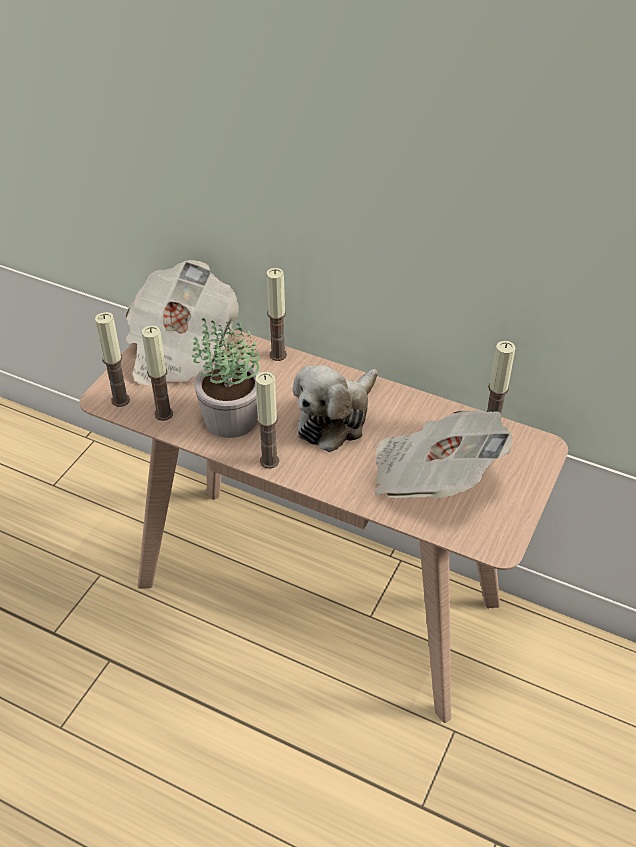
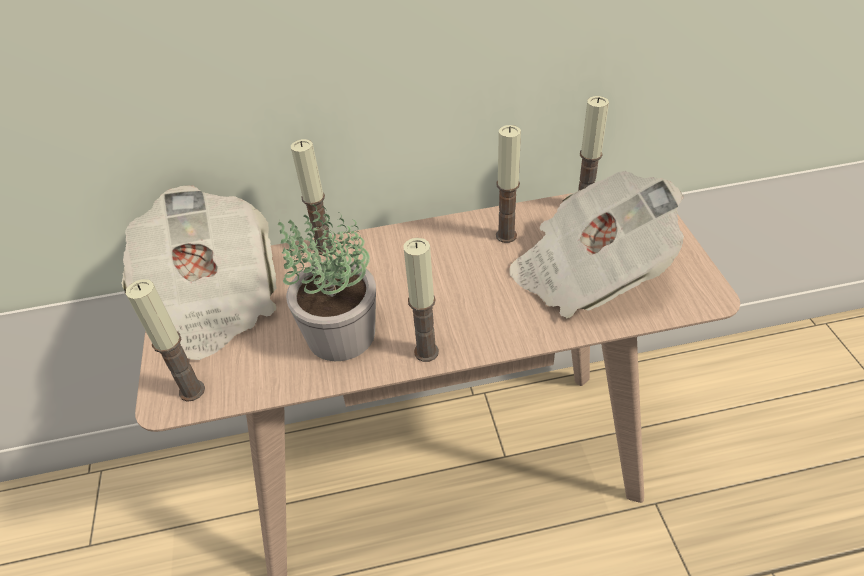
camera: 35 degrees left, 0 degrees up
candle [142,326,173,421] -> candle moved to [496,125,521,243]
plush toy [293,365,378,452] -> none

